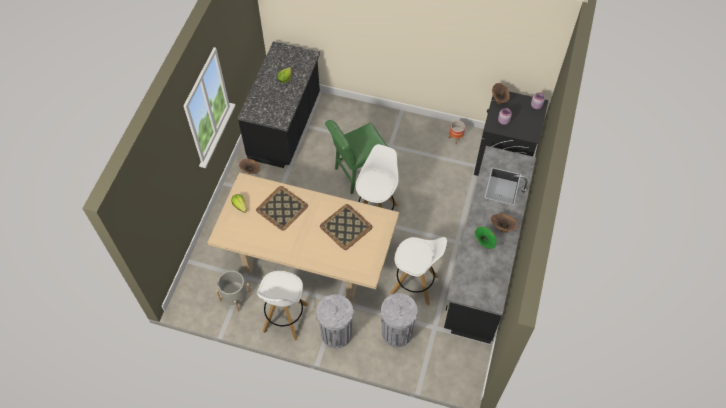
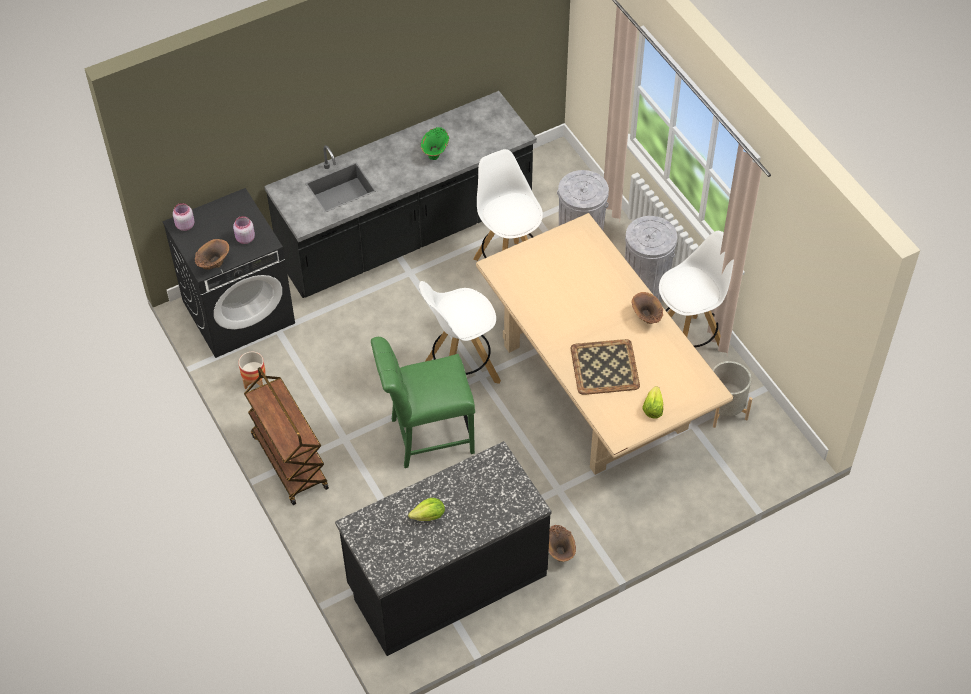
camera: 135 degrees left, 5 degrees down
tray [320,204,372,250] -> none
green chair [325,120,387,194] -> green chair turned 150 degrees clockwise [371,337,475,468]
brown vase [491,213,517,233] -> brown vase moved to [631,292,663,324]
none -> brown cart [244,367,329,505]

